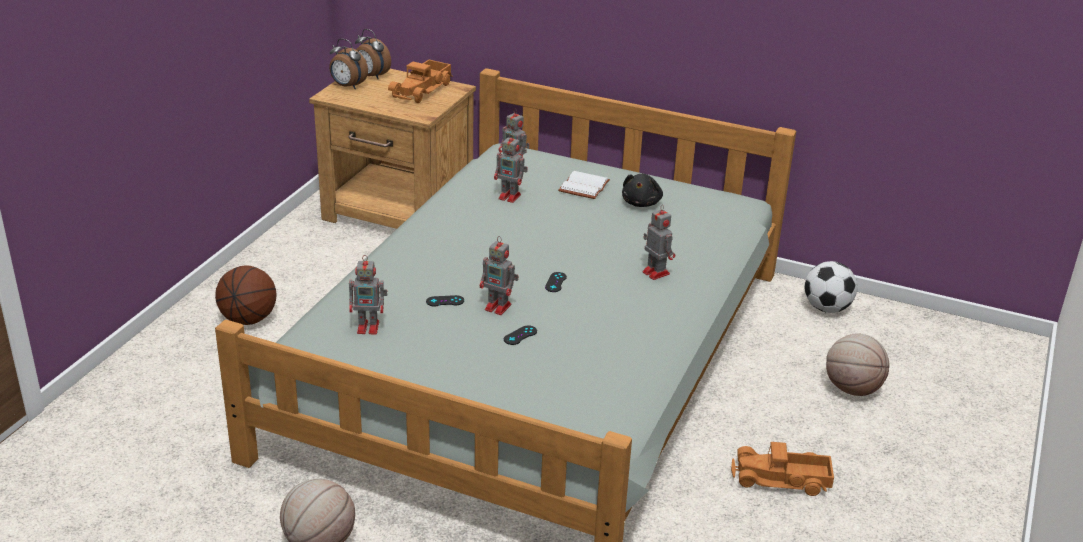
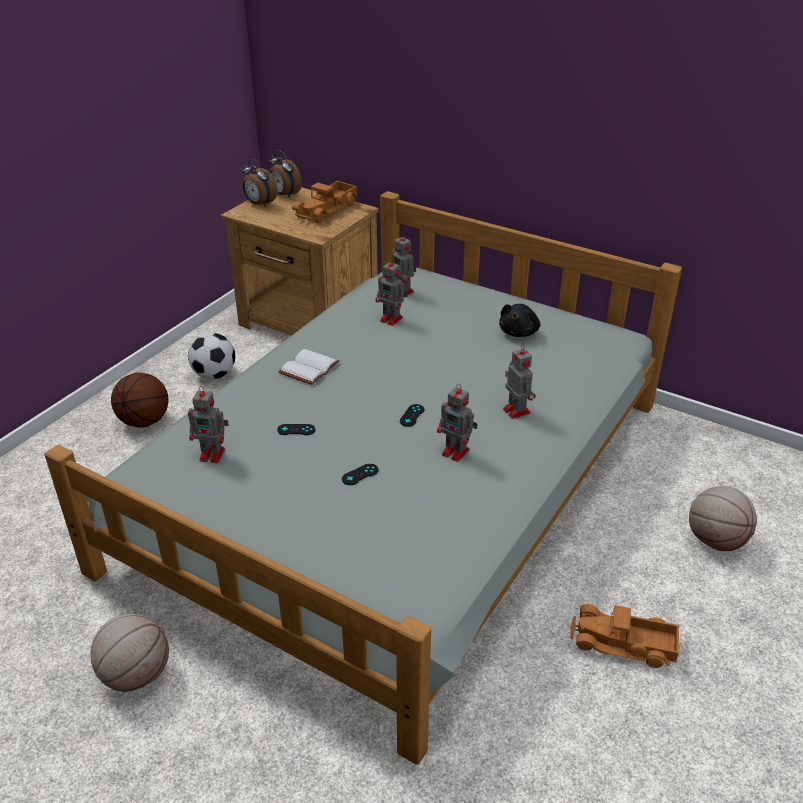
camera: 10 degrees right, 5 degrees up
toy robot [480,236,519,315] -> toy robot moved to [437,383,478,462]
white book [558,171,610,199] -> white book moved to [278,349,340,385]
football [805,261,858,313] -> football moved to [188,333,235,379]

